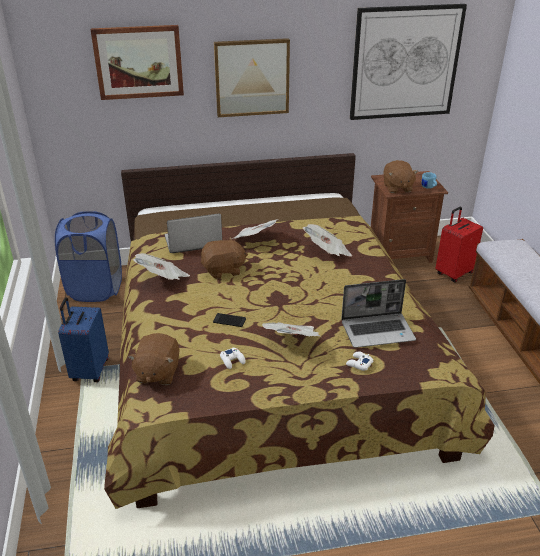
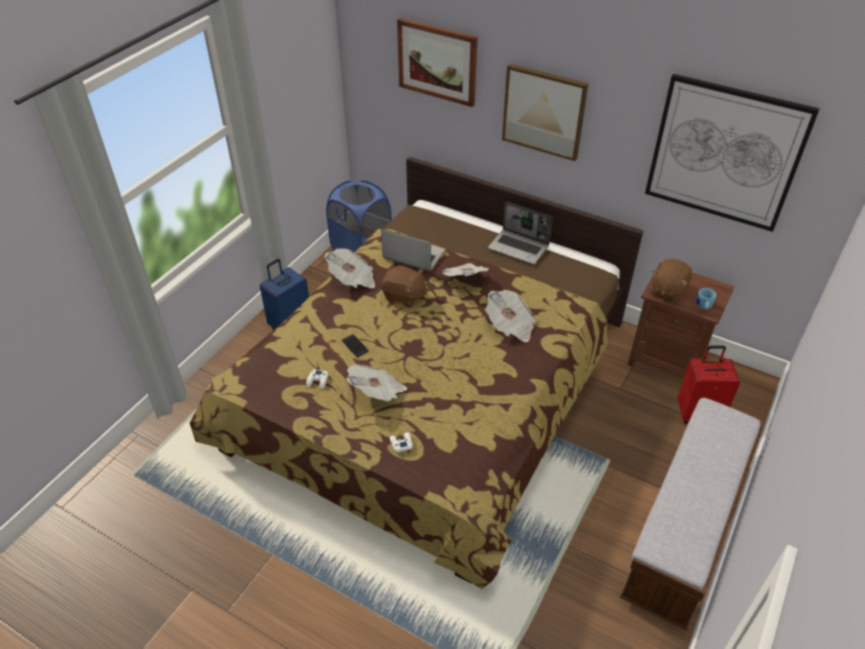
camera: 40 degrees right, 10 degrees up
brown plush toy [128,333,180,385] -> none
laptop [341,279,416,348] -> laptop moved to [488,202,553,264]

